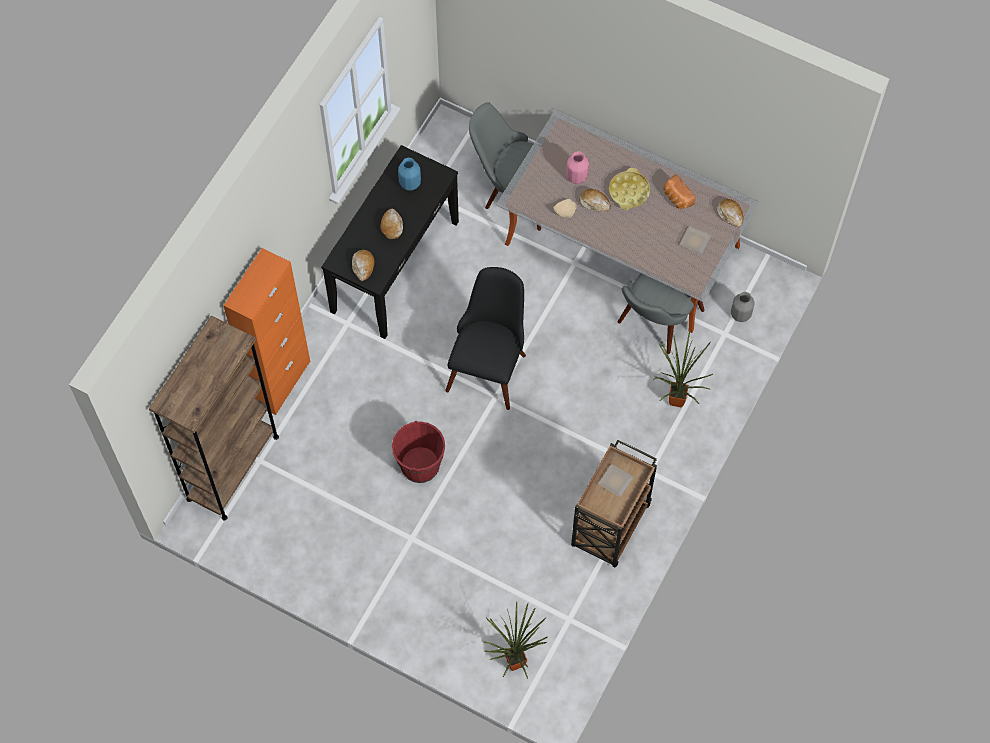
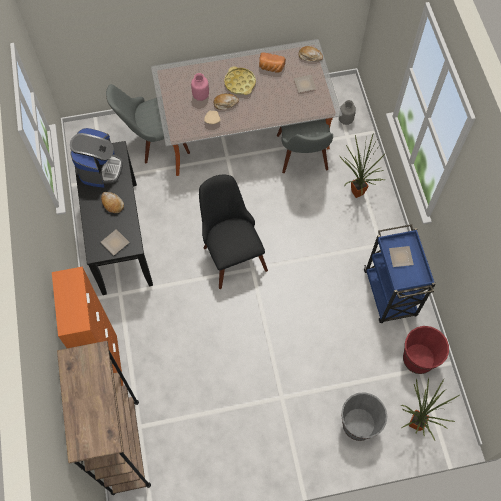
camera: 40 degrees left, 0 degrees up
bread [352,250,375,281] -> plate [101,229,130,255]
red bucket [392,421,445,483] -> red bucket moved to [403,326,449,374]
blue vase [398,158,421,190] -> coffee machine [70,128,123,188]
brown cart [571,440,657,567] -> blue cart [364,224,436,323]
none -> grey bucket [341,392,388,441]

